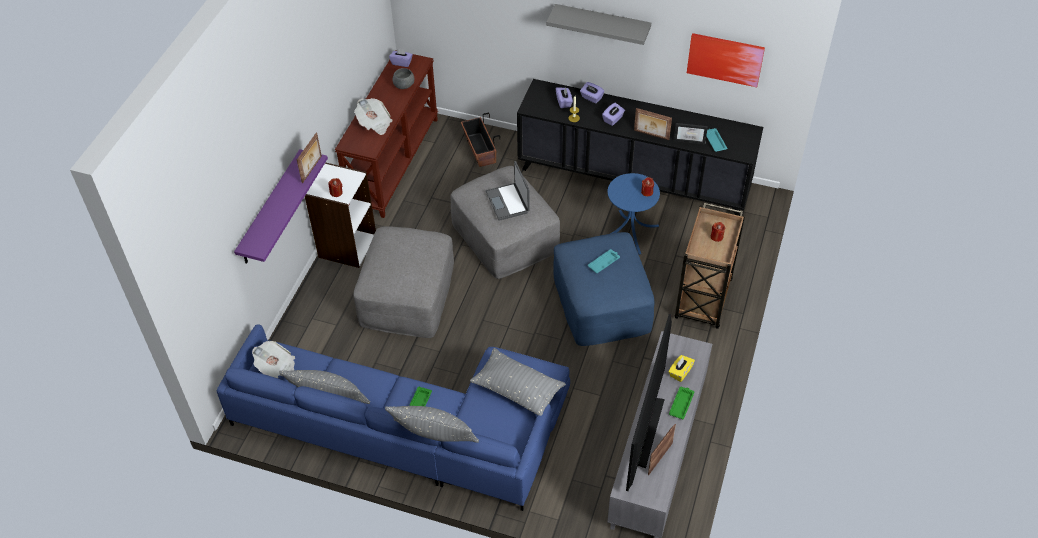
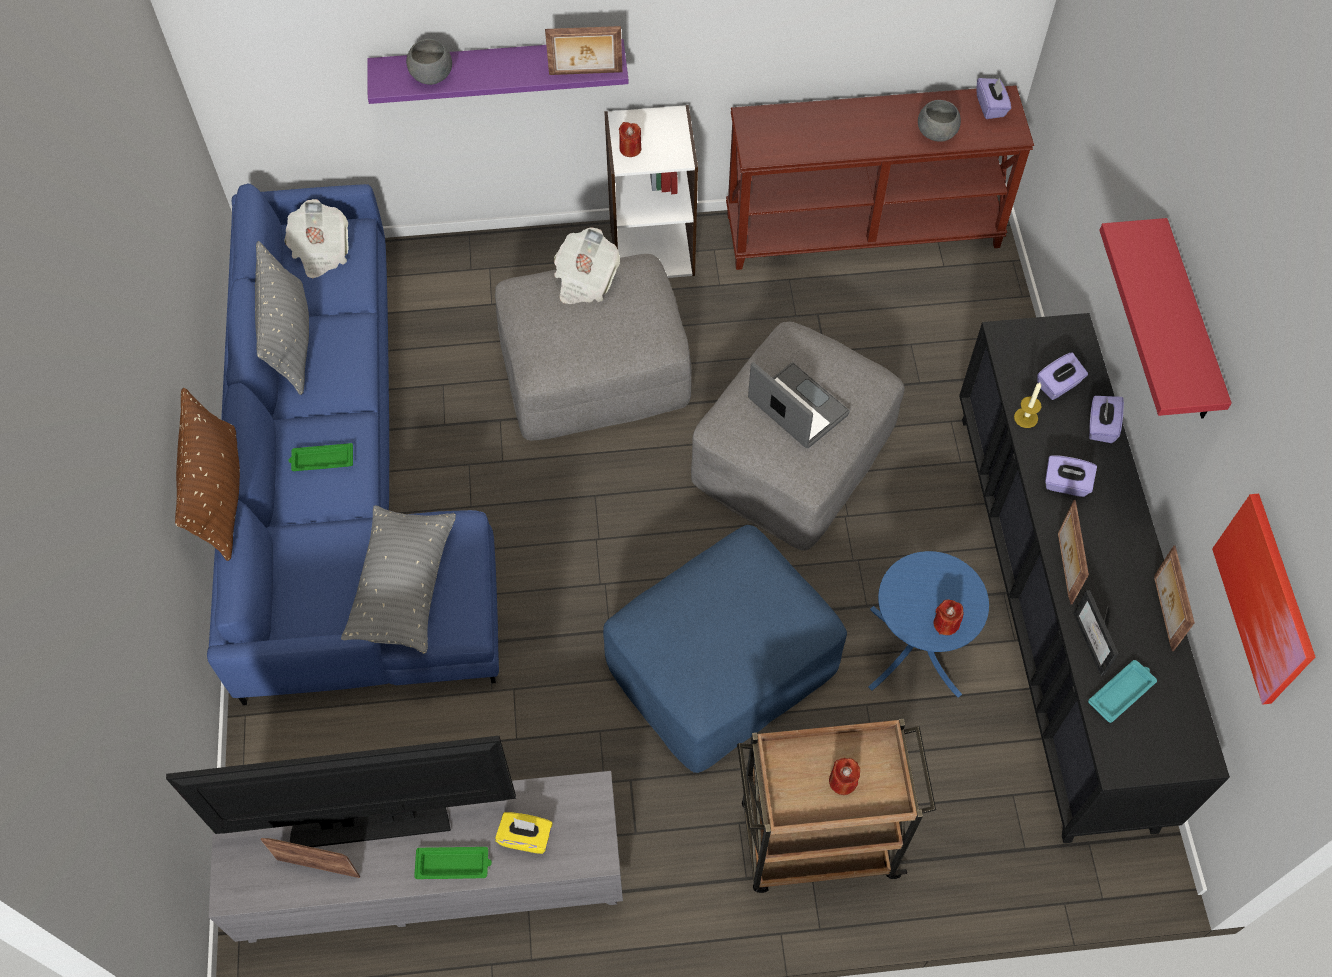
camera: 65 degrees right, 10 degrees up
newspaper [354,98,393,135] -> newspaper moved to [554,227,620,304]
grey pillow [385,406,479,443] -> brown pillow [175,388,240,561]
planter [461,112,500,167] -> none
laptop [486,161,530,221] -> laptop turned 90 degrees clockwise [748,362,850,448]
grey shelf [546,4,651,45] -> red shelf [1099,218,1232,419]
turquoise tray [588,249,620,273] -> none
none -> grey bowl [406,39,452,85]
none -> picture frame [1154,545,1195,651]

